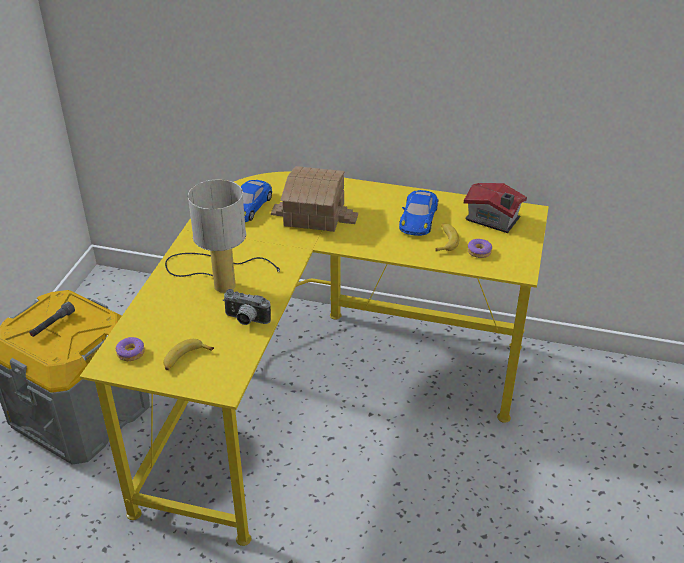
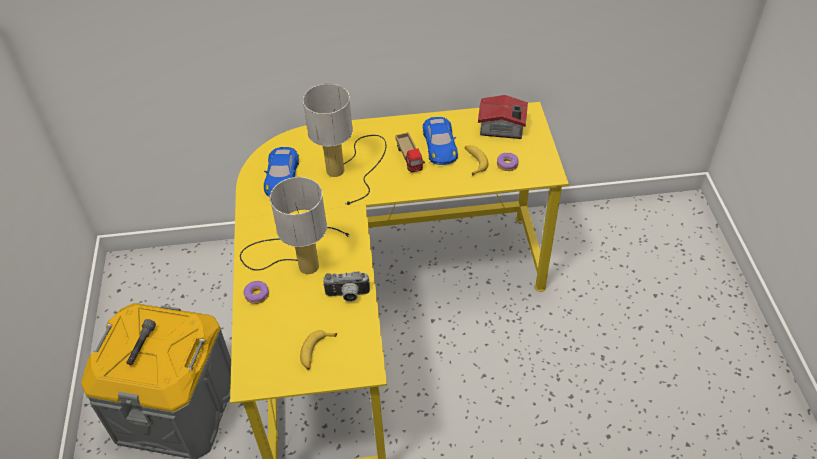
camera: 20 degrees left, 10 degrees up
donut [116,337,145,361] -> donut moved to [243,281,269,304]
toy house [271,166,358,232] -> table lamp [303,84,387,205]
none -> toy truck [395,132,425,172]

